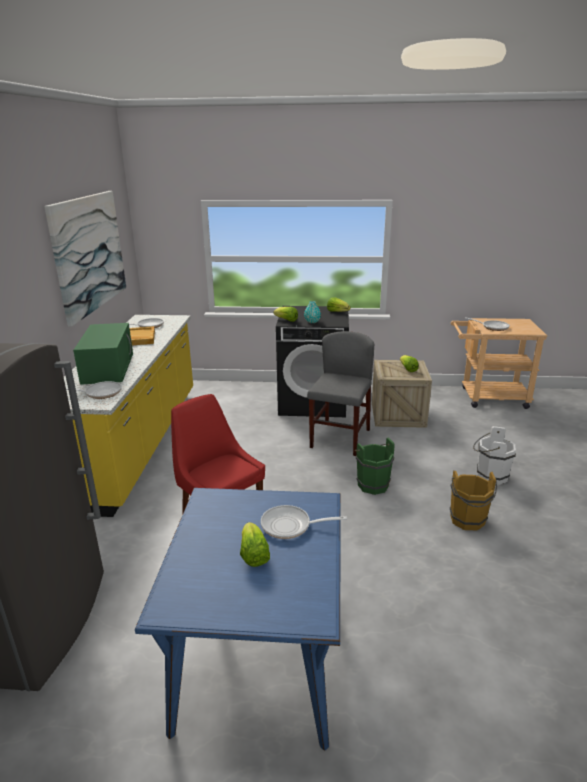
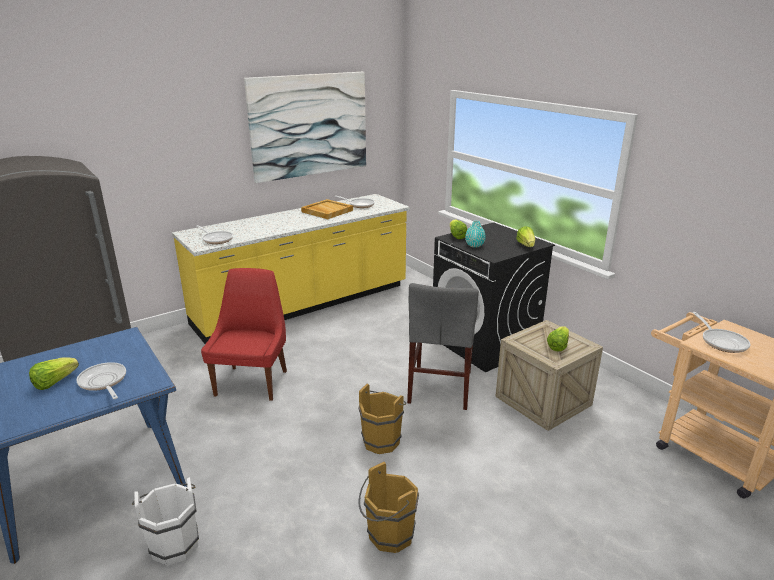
camera: 50 degrees right, 0 degrees up
green microwave [73,323,133,385] -> none
grey chair [307,331,374,456] -> grey chair turned 120 degrees clockwise [407,283,479,410]
green bucket [354,437,395,495] -> brown bucket [358,383,406,454]
white bucket [473,426,516,485] -> white bucket moved to [132,477,199,566]

